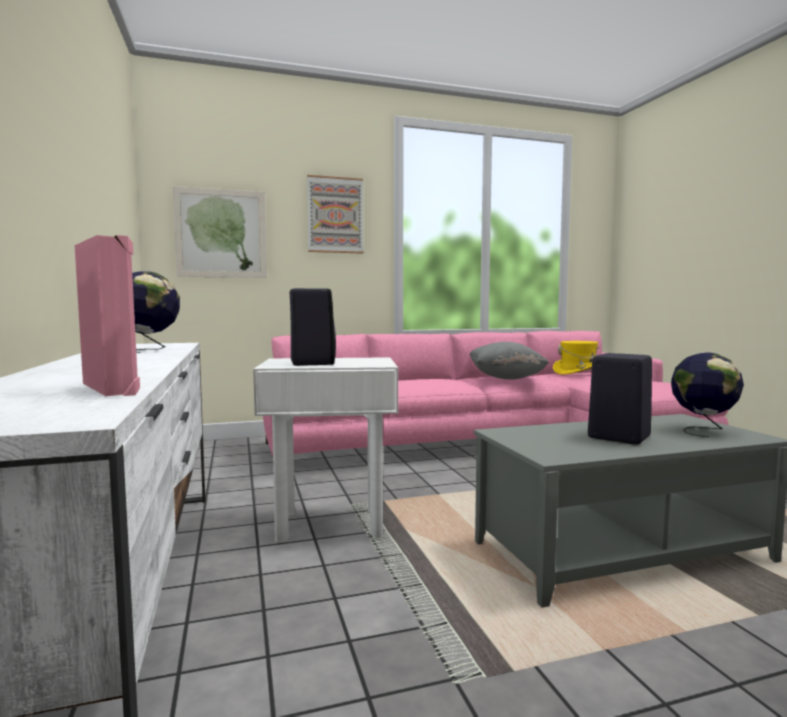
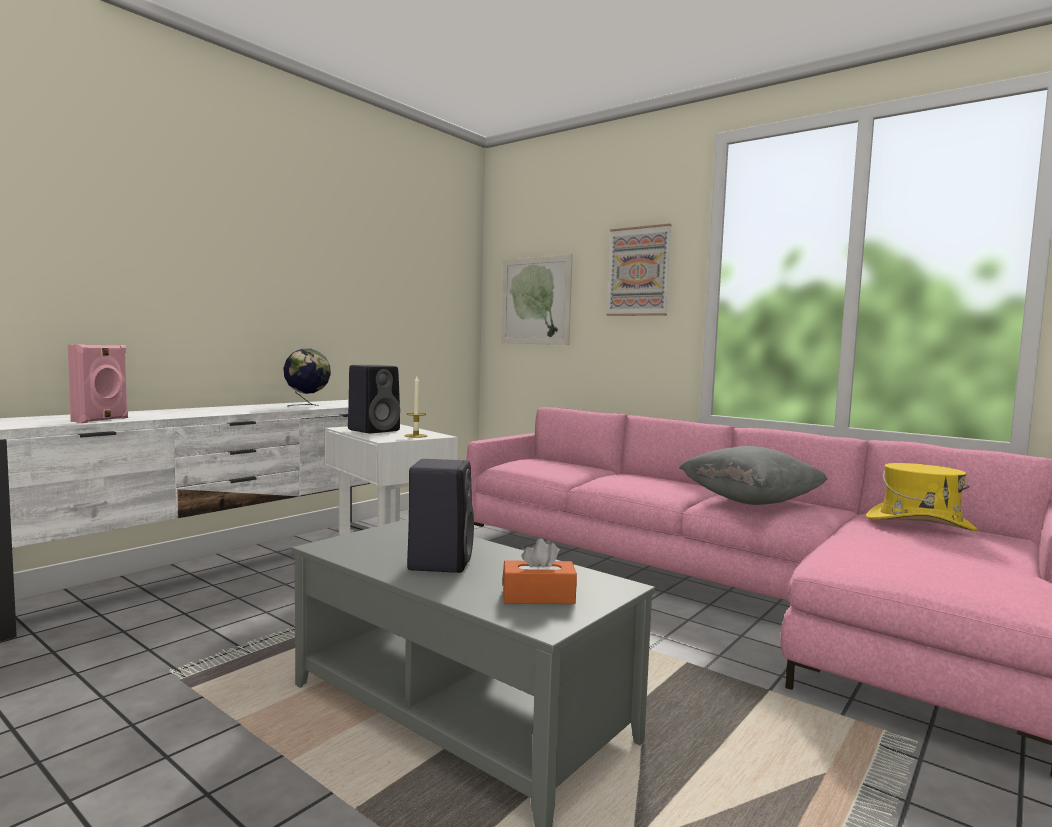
camera: 55 degrees right, 0 degrees up
globe [671,352,744,437] -> orange tissue box [503,538,577,604]
none -> candle [405,376,427,438]

